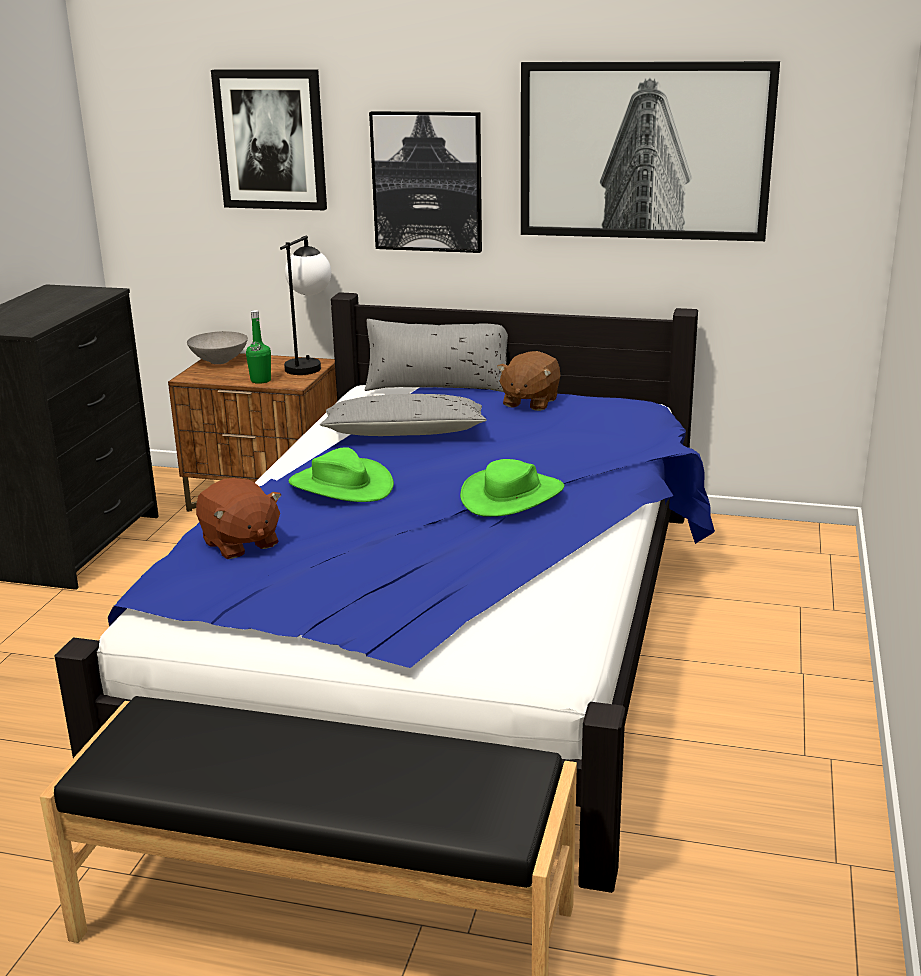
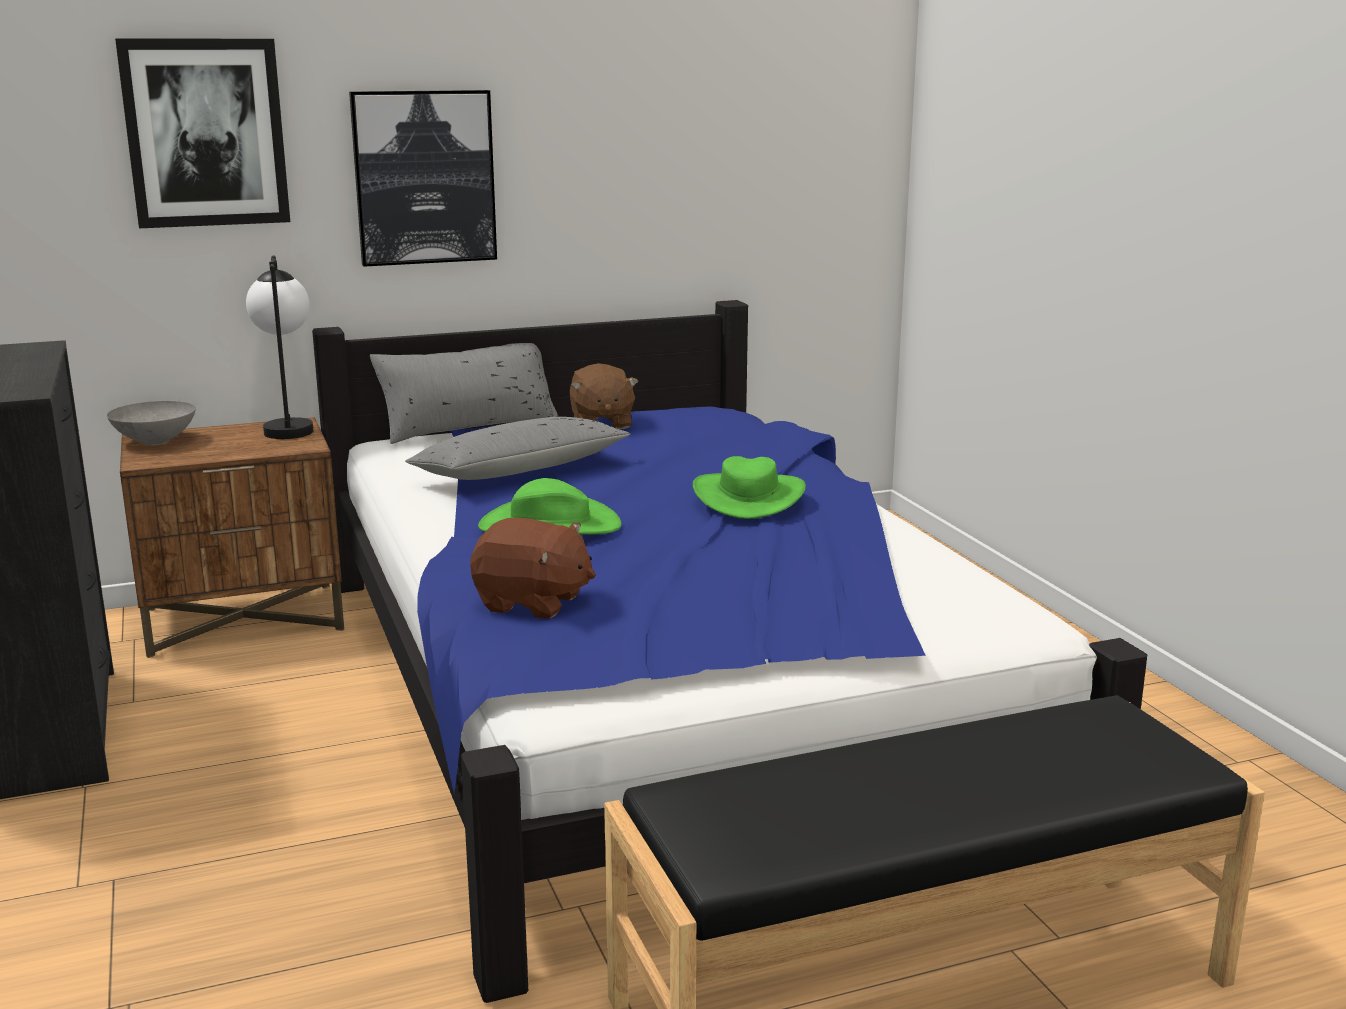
camera: 35 degrees left, 5 degrees down
green bottle [246,310,271,384] -> none
picture [521,61,780,241] -> none

